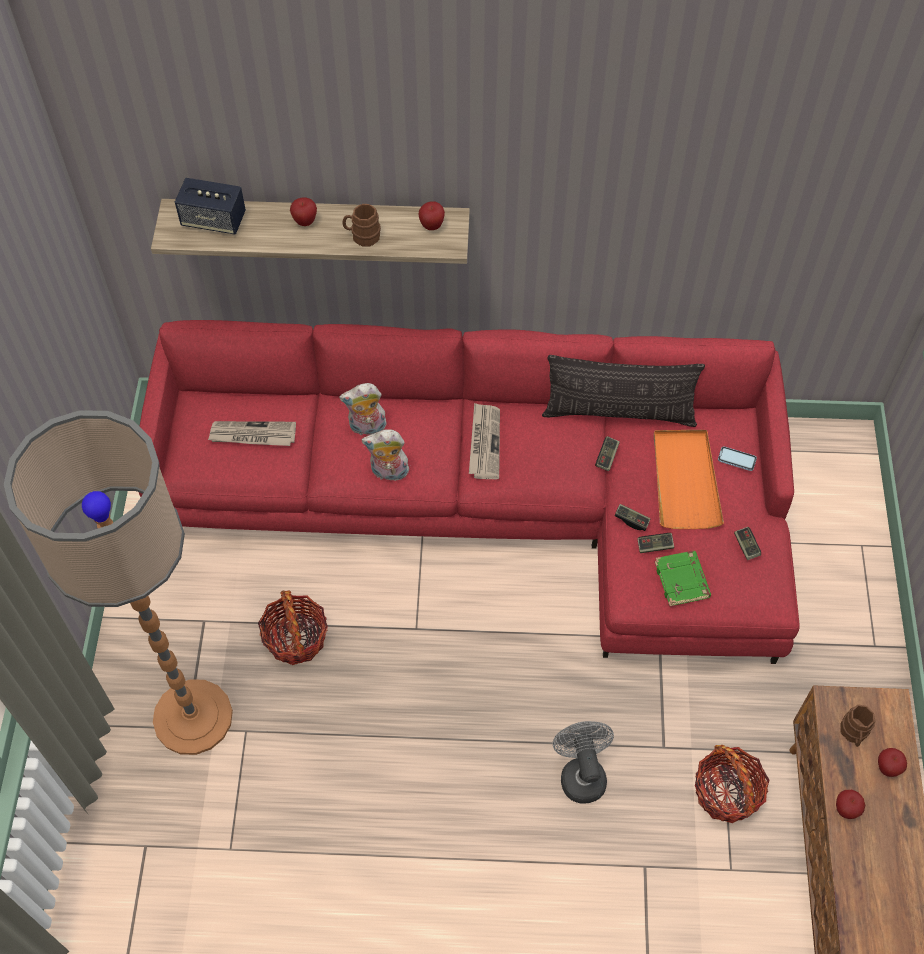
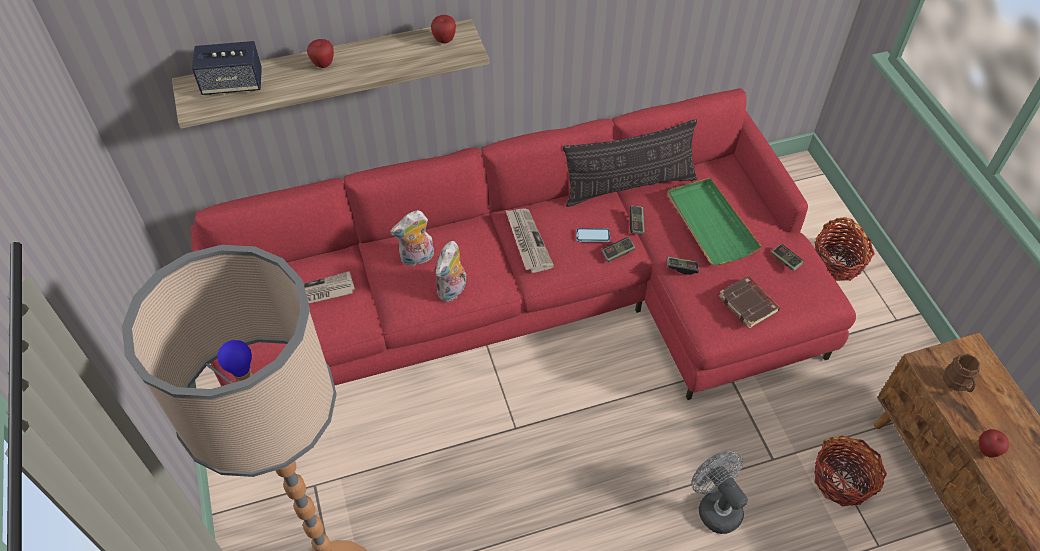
camera: 20 degrees left, 5 degrees down
basket [258,590,328,665] -> basket moved to [815,217,875,281]
brown mug [343,204,381,246] -> none
plush toy [362,429,412,484] -> plush toy turned 45 degrees counterclockwise [435,241,467,302]
game controller [637,533,674,553] -> game controller moved to [602,237,636,262]
orange tray [654,430,724,529] -> green tray [667,178,762,265]
green book [655,551,711,606] -> brown book [718,276,780,329]
phone [718,446,757,471] -> phone moved to [576,228,610,242]
apple [878,748,907,777] -> none

